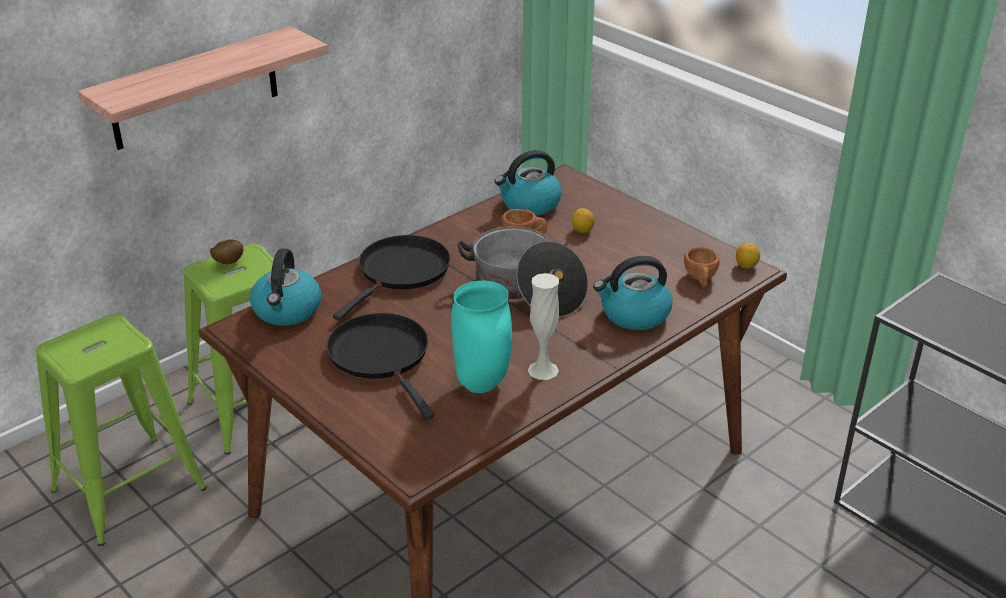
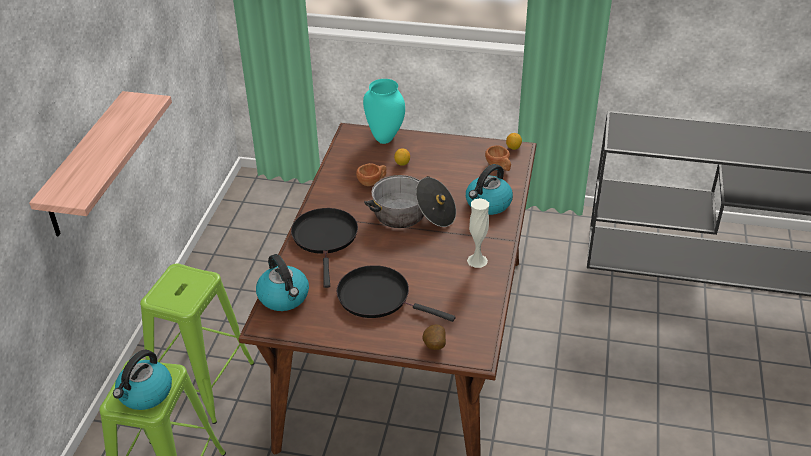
camera: 35 degrees left, 5 degrees up
potato [210,239,243,264] -> potato moved to [422,324,446,350]
turquoise vase [451,281,512,393] -> turquoise vase moved to [363,79,405,144]
kettle [495,150,562,216] -> kettle moved to [113,350,172,410]

